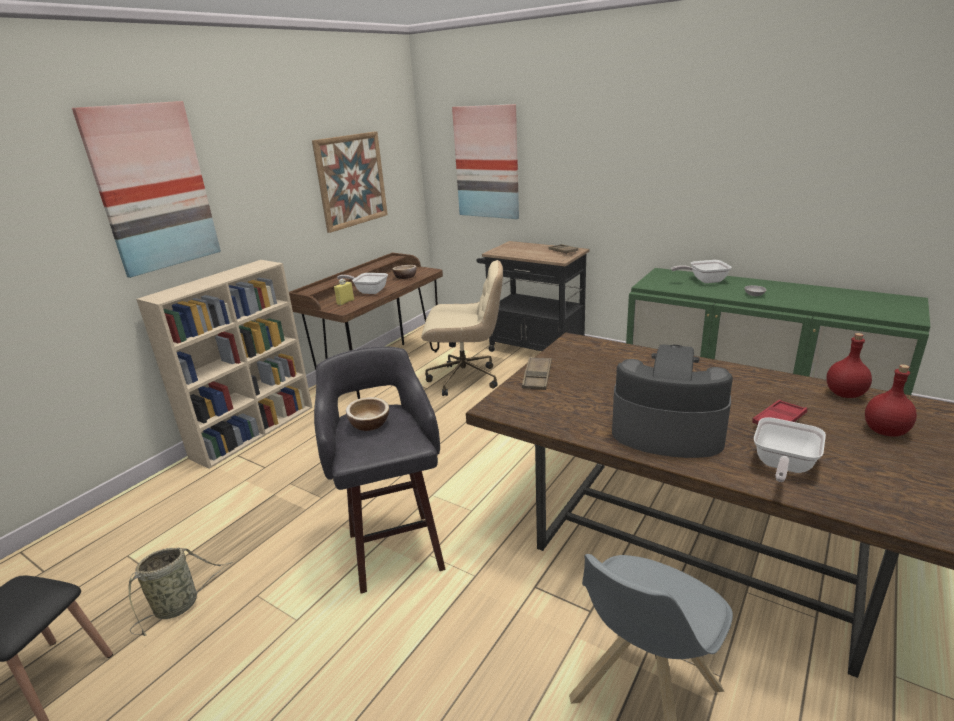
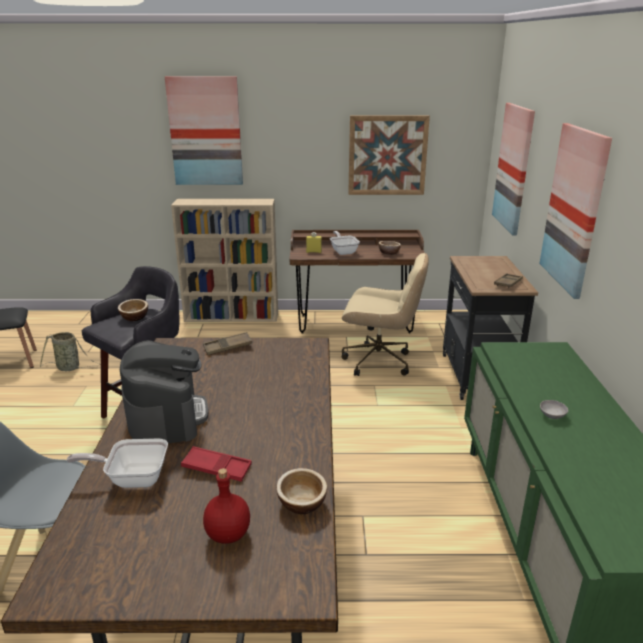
camera: 55 degrees right, 0 degrees up
beige office chair [421,260,503,396] -> beige office chair turned 45 degrees counterclockwise [341,253,429,376]
frying pan [671,260,731,283] -> none
red bottle [826,333,872,398] -> bowl [276,468,327,514]
none -> picture [539,123,612,299]

